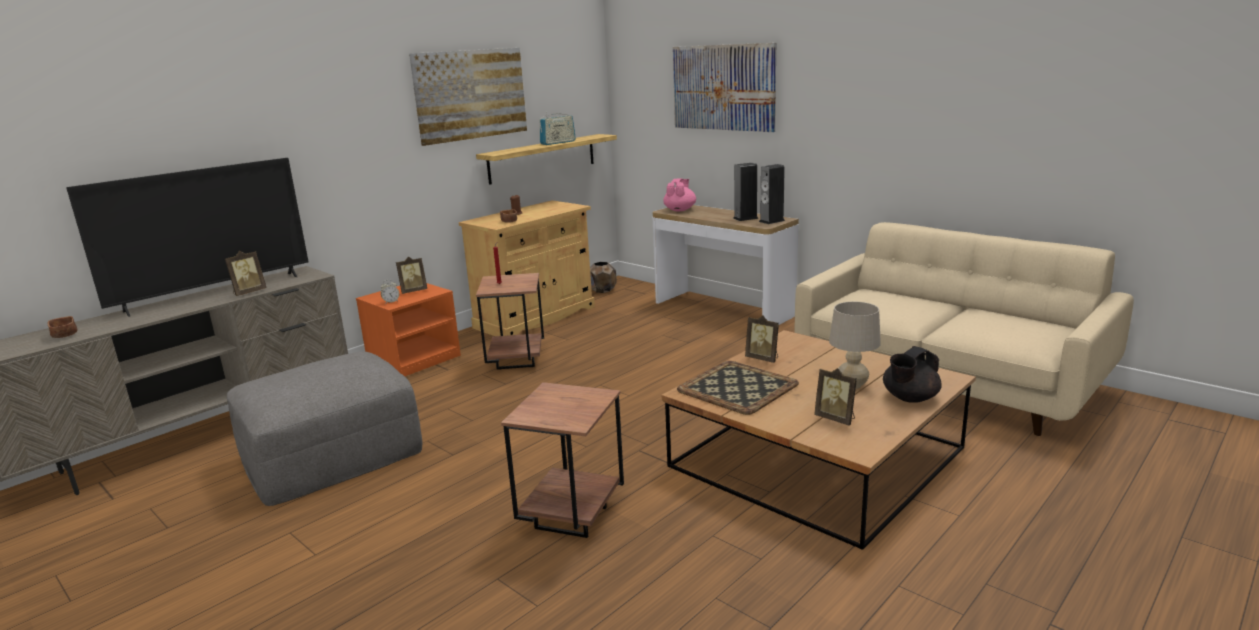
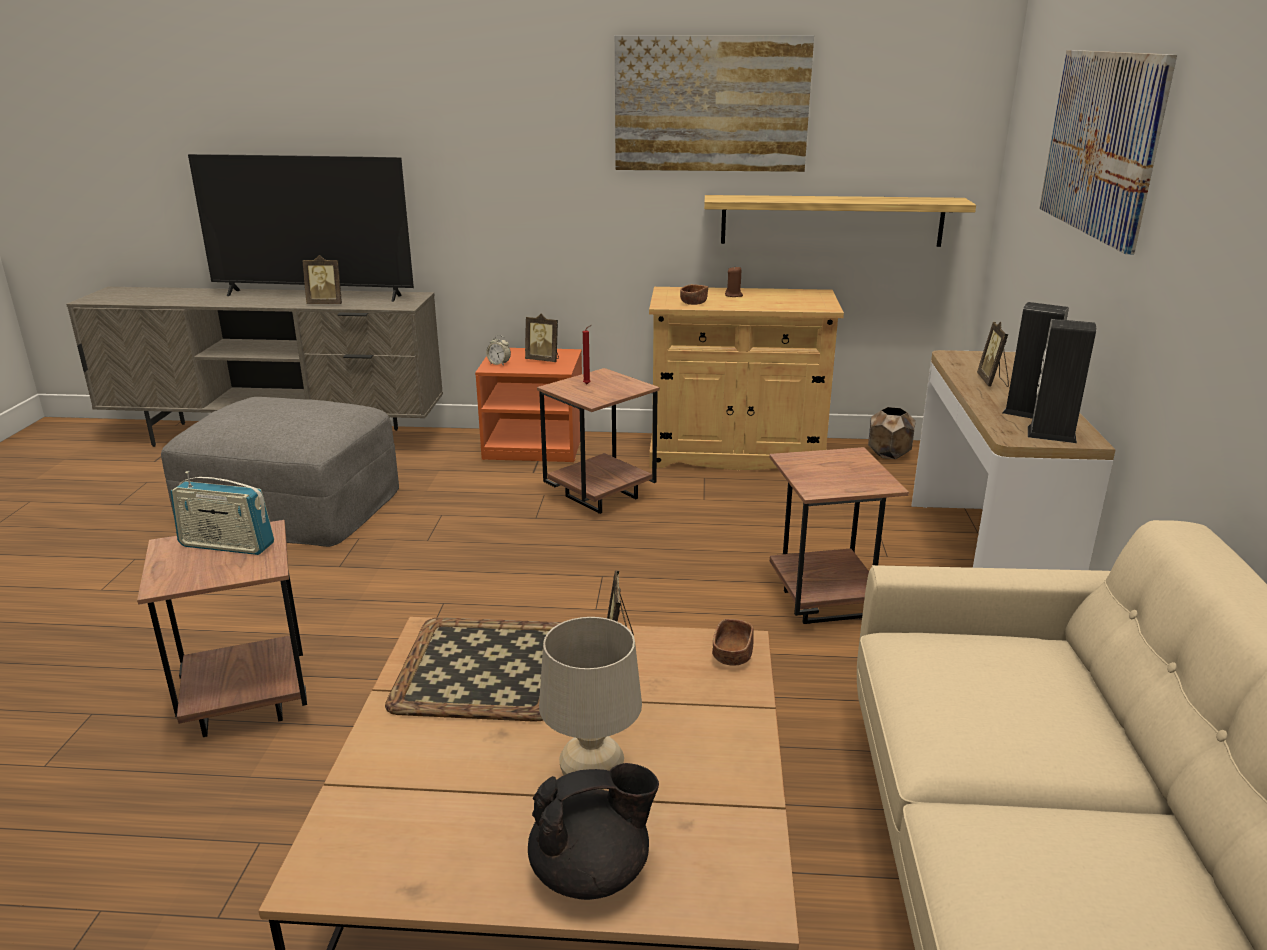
camera: 50 degrees right, 5 degrees up
brown bowl [48,316,77,338] -> brown bowl moved to [712,619,754,665]
radio [540,112,576,145] -> radio moved to [171,471,274,555]
pink teapot [663,178,696,212] -> none
picture frame [814,368,857,426] -> picture frame moved to [977,322,1009,387]
black teapot [883,346,942,403] -> black teapot turned 150 degrees clockwise [528,763,659,900]
none -> brown side table [769,447,909,624]

